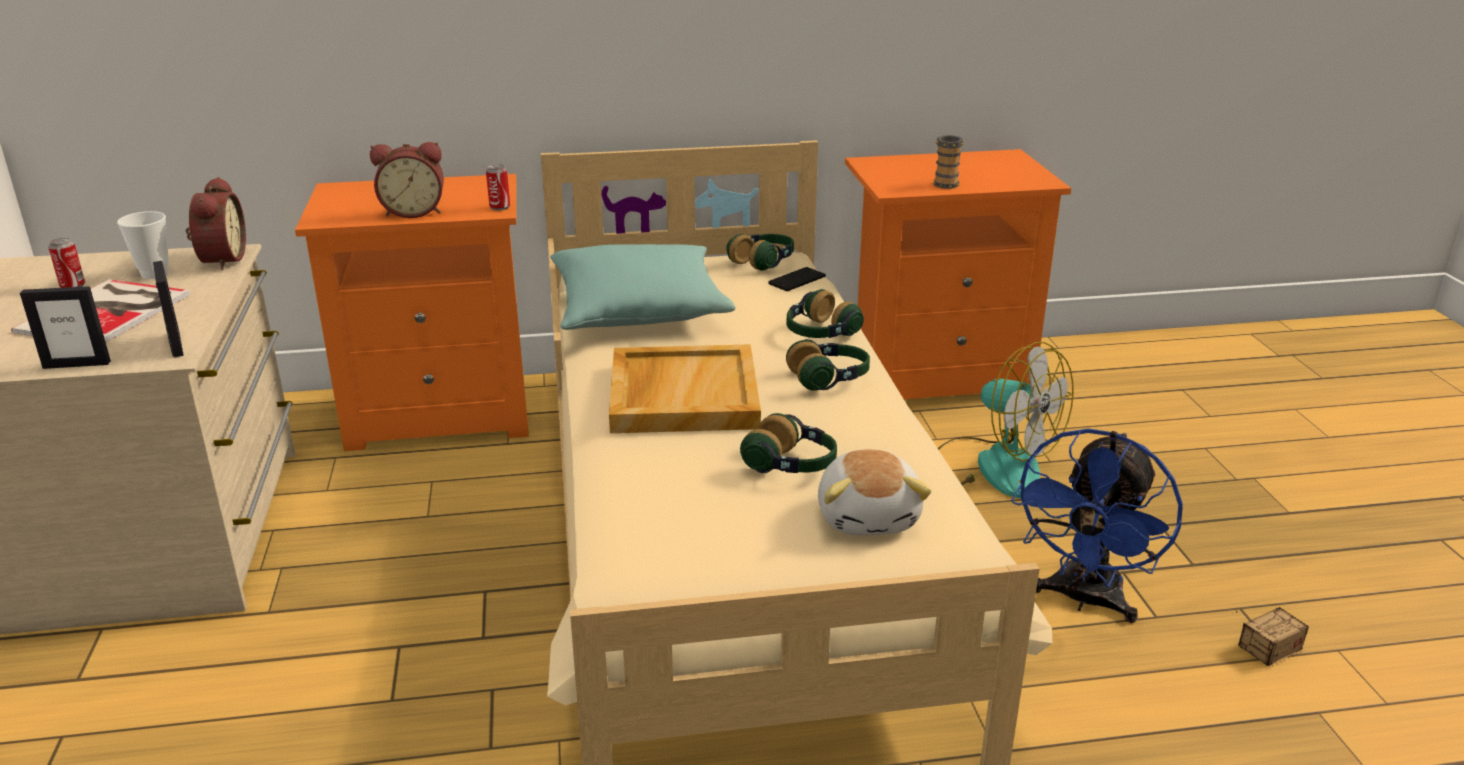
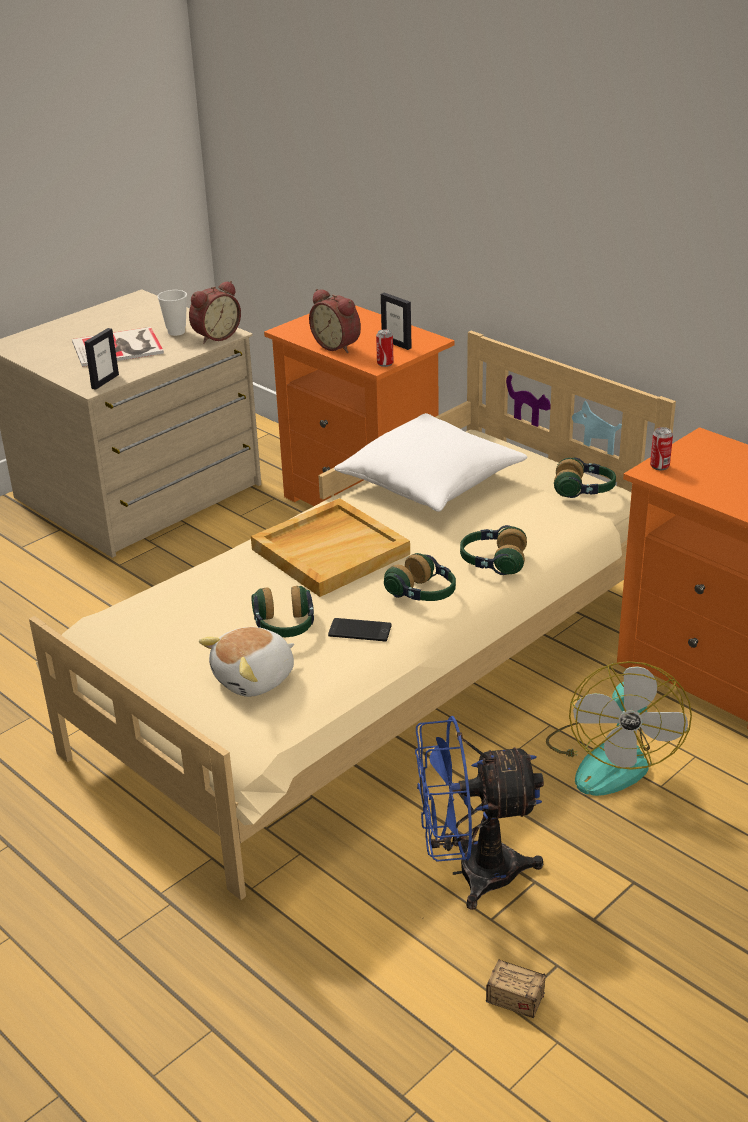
camera: 55 degrees right, 5 degrees up
picture frame [20,286,111,369] -> picture frame moved to [381,293,412,350]
can [48,238,85,288] -> can moved to [650,427,673,470]
turquoise pillow [550,244,736,330] -> white pillow [334,413,527,512]
phone [768,267,826,291] -> phone moved to [328,618,391,642]
mug [932,135,964,189] -> none

